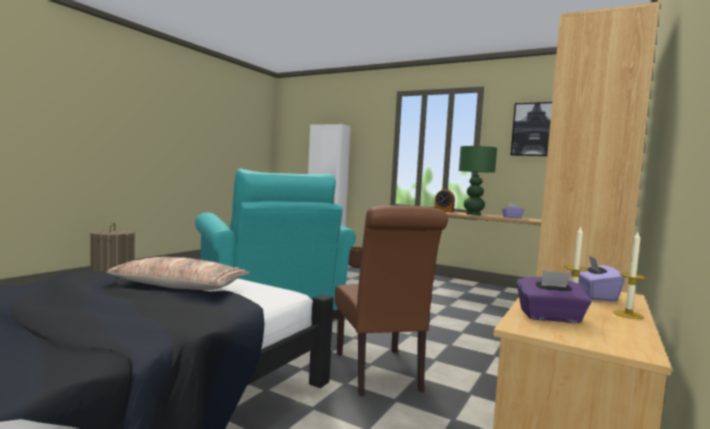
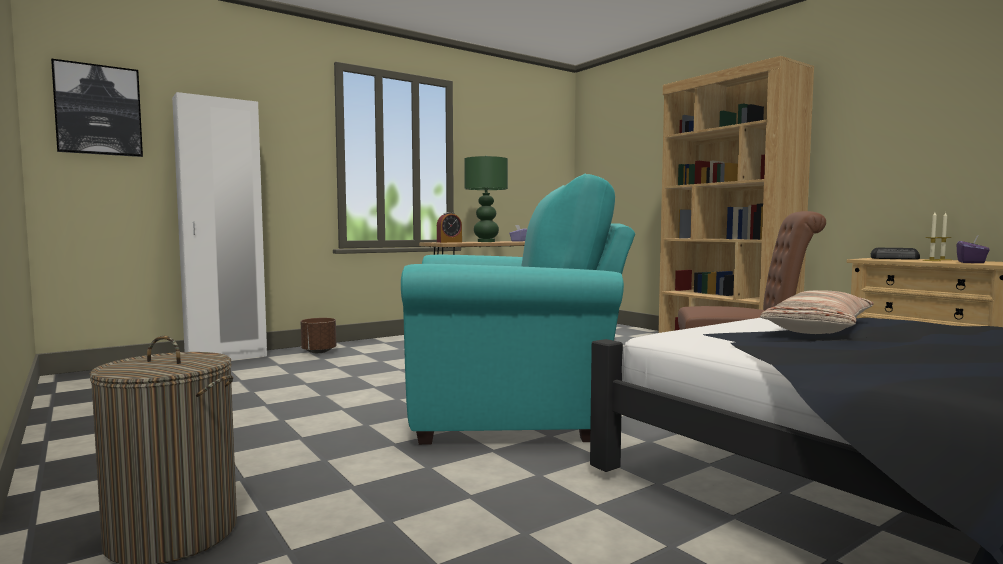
camera: 65 degrees left, 0 degrees up
picture [511,102,552,156] -> picture moved to [51,58,143,157]
purple tissue box [570,255,625,302] -> radio [871,248,920,260]

